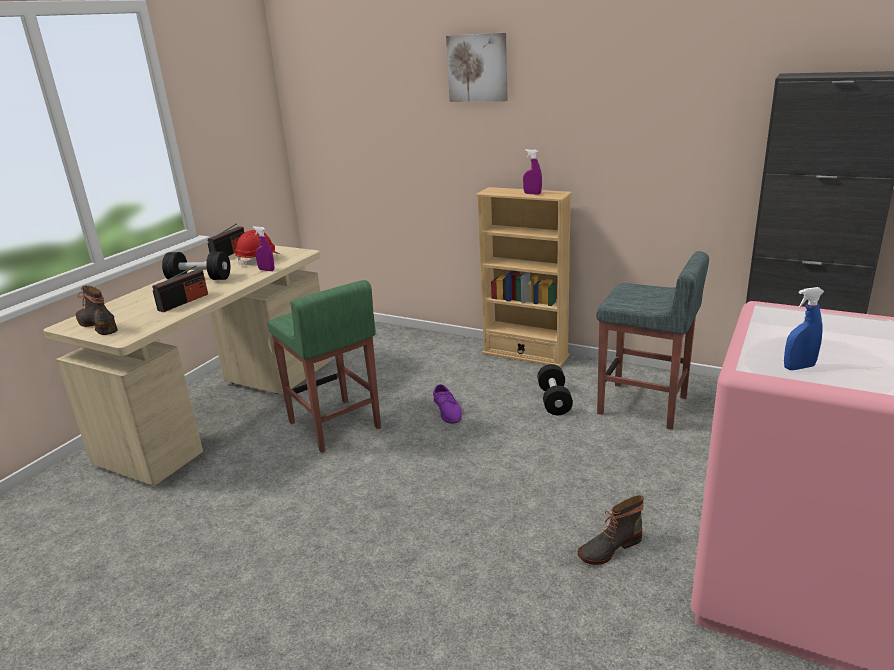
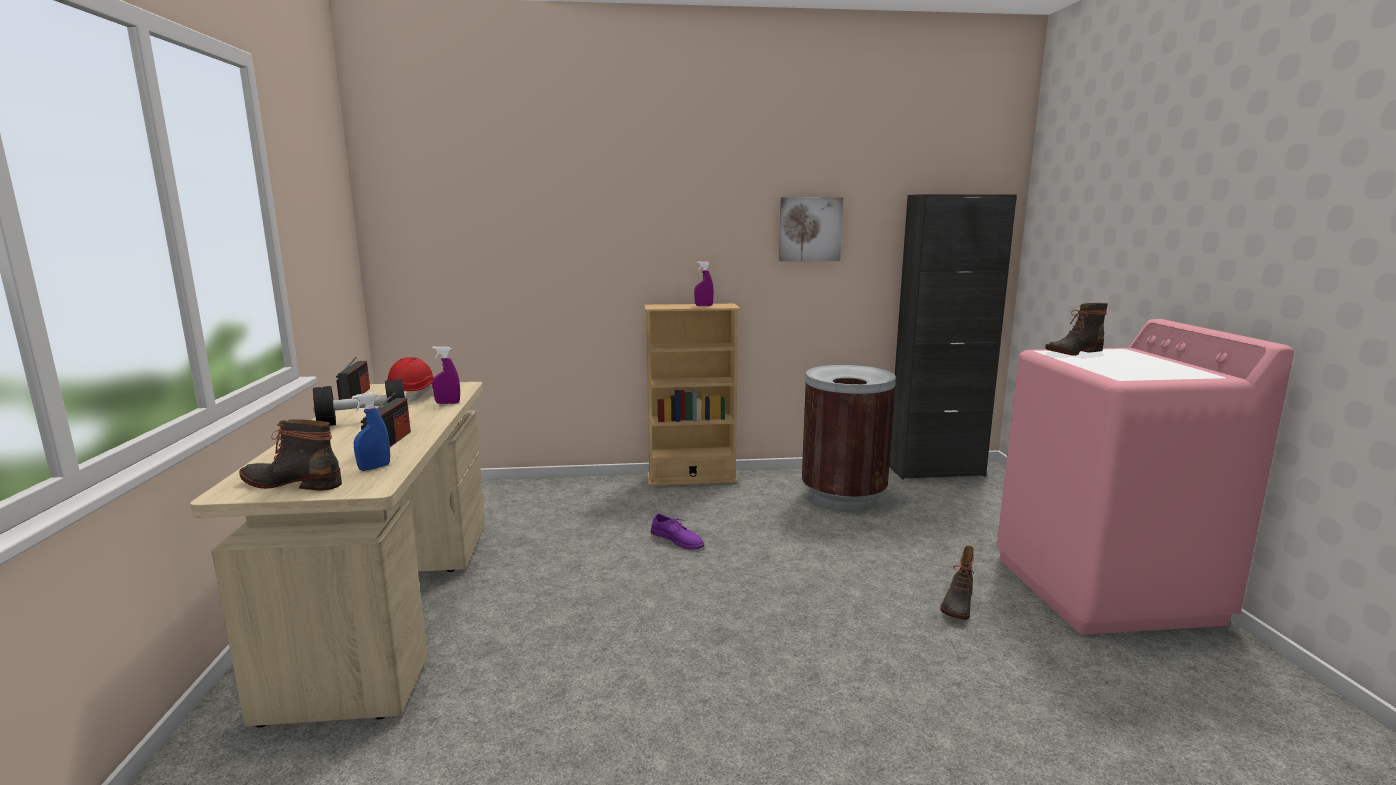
camera: 35 degrees left, 10 degrees down
green stool [267,280,381,453] -> none
picture [446,33,508,102] -> picture moved to [779,197,843,261]
black dumbbell [537,364,573,415] -> none
grey stool [596,251,709,430] -> brown trash can [802,365,896,510]
blue spray bottle [784,287,824,370] -> blue spray bottle moved to [352,392,390,471]
none -> boot [1045,303,1108,356]

